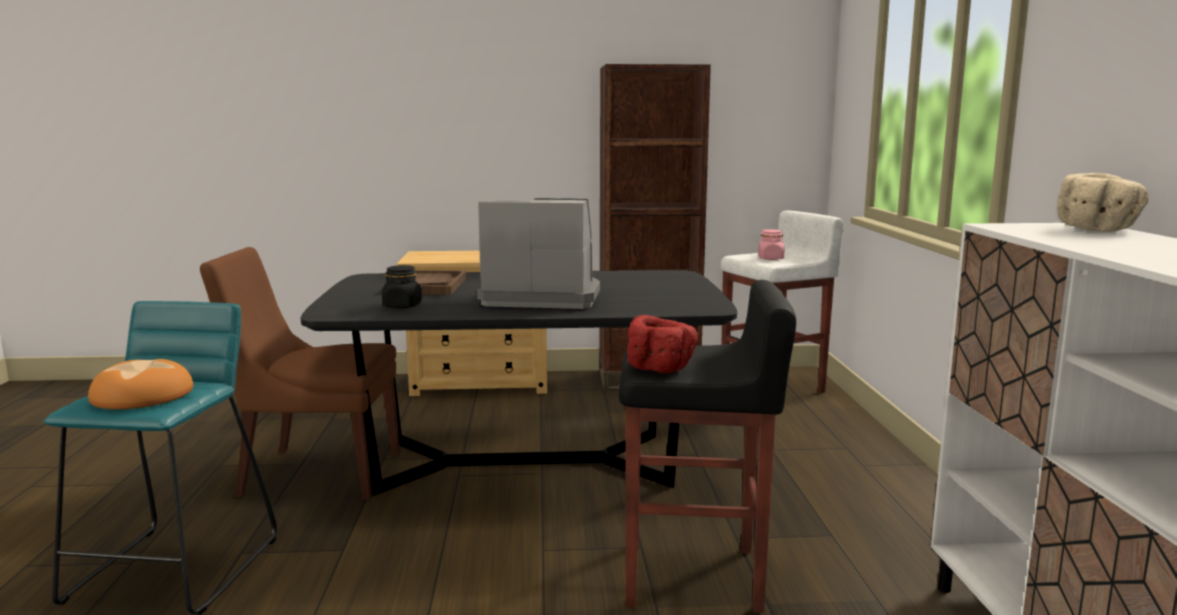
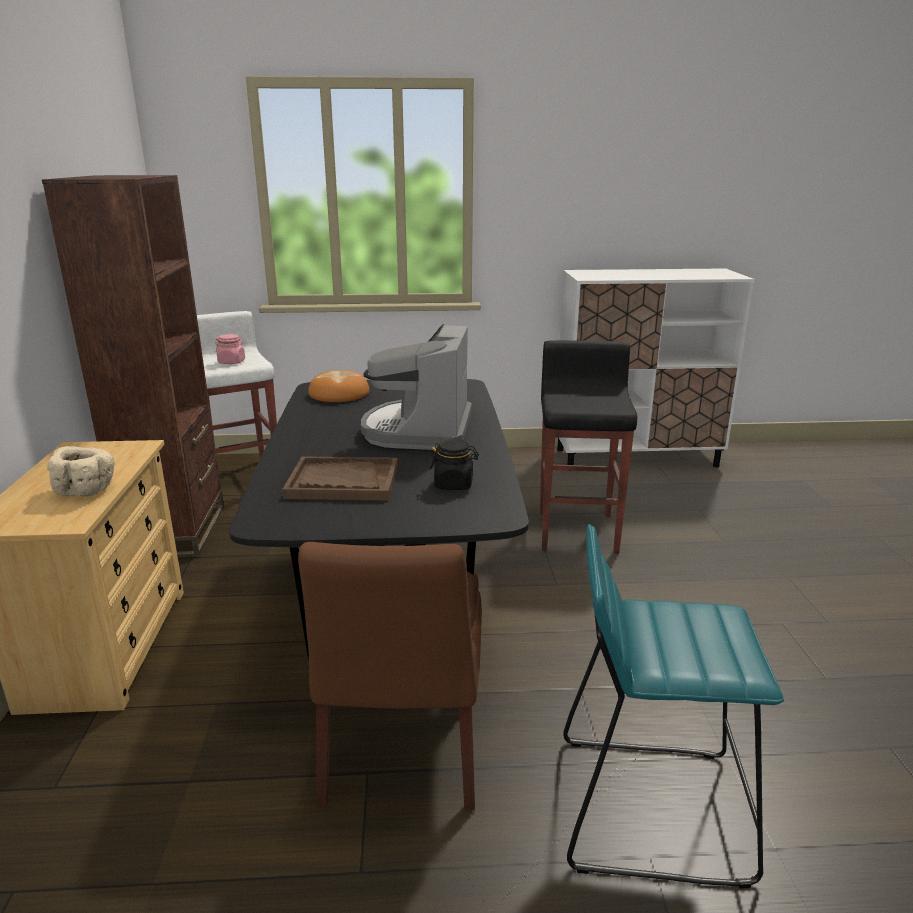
camera: 90 degrees left, 10 degrees up
bread [88,359,193,409] -> bread moved to [308,370,369,402]
red bowl [627,315,698,374] -> none
beige bowl [1057,173,1148,232] -> beige bowl moved to [47,446,115,497]

